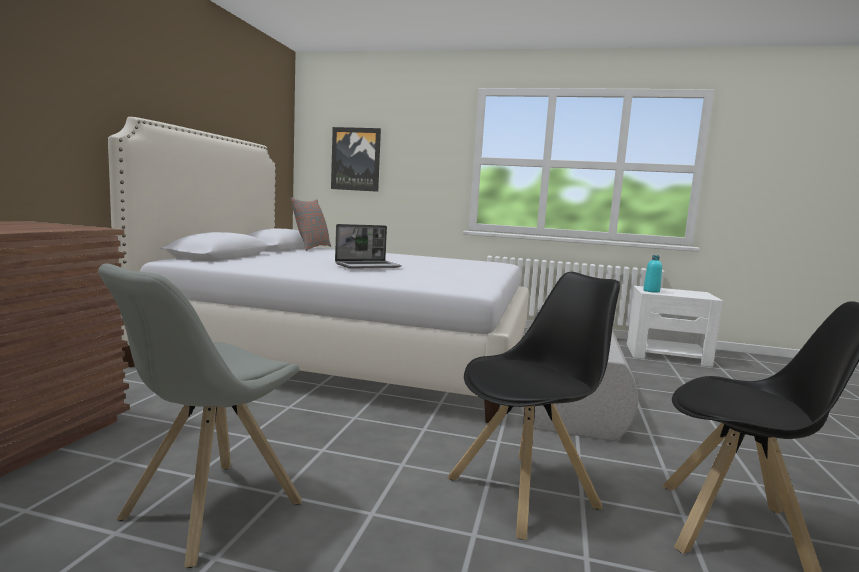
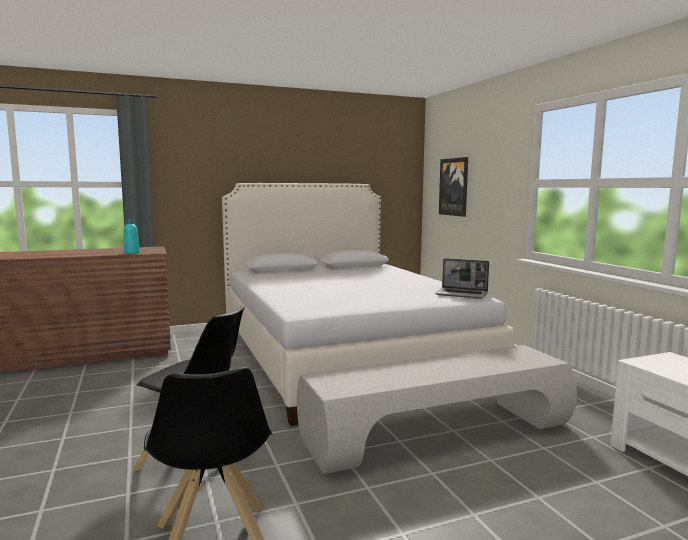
camera: 55 degrees right, 0 degrees up
grey chair [98,263,302,568] -> none
grey pillow [291,197,331,251] -> none
laptop [335,224,402,269] -> laptop moved to [435,258,489,299]
turquoise bottle [643,255,662,293] -> turquoise bottle moved to [123,219,140,254]

